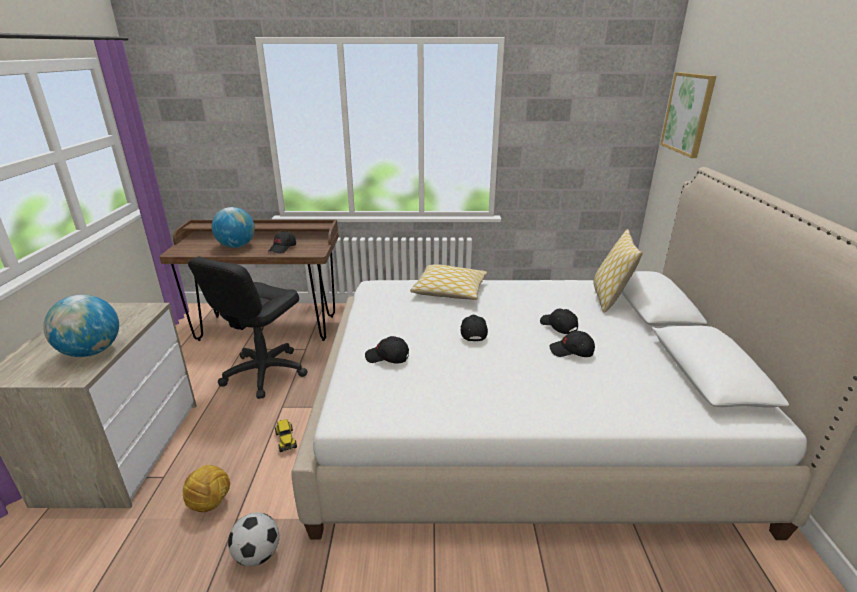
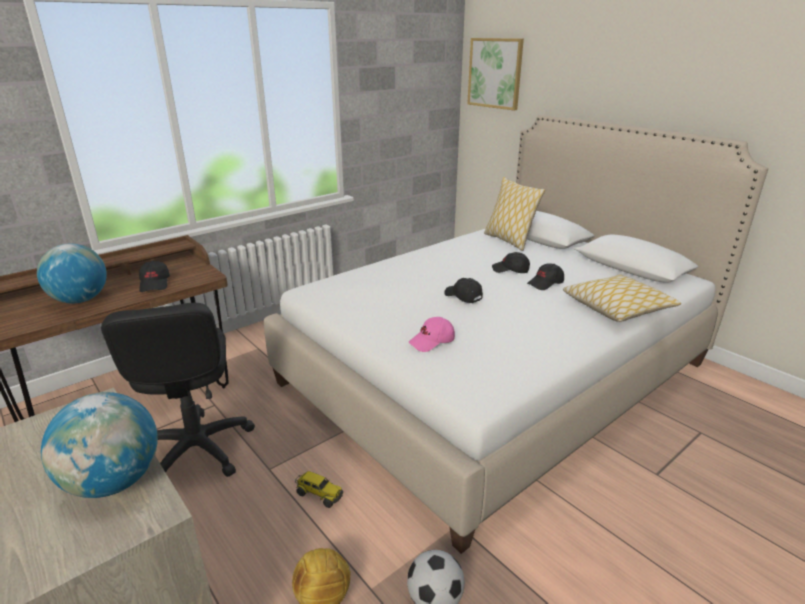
camera: 40 degrees left, 0 degrees up
black cap [365,336,409,364] -> pink cap [409,317,455,352]
pillow [410,264,488,300] -> pillow moved to [563,274,681,322]

